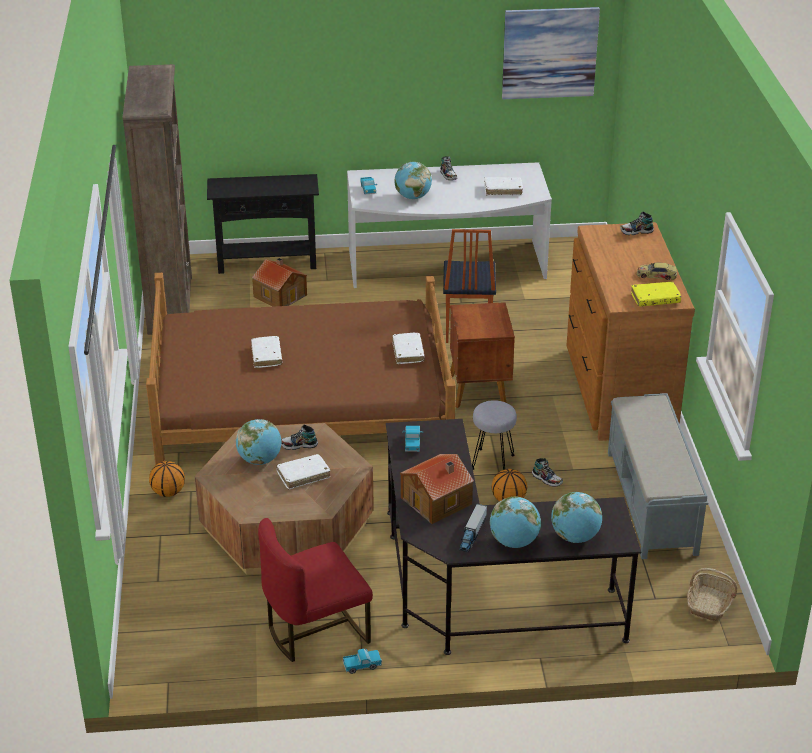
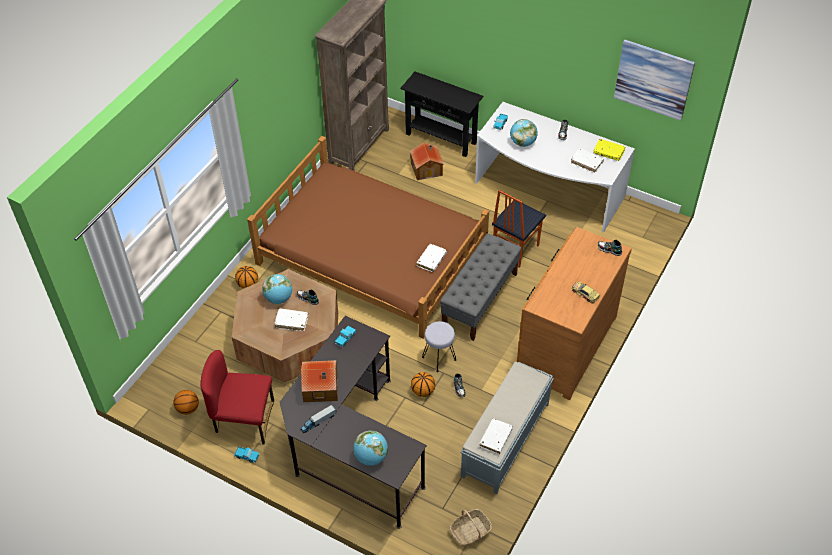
camera: 35 degrees right, 15 degrees up
white book [251,336,282,368] -> white book moved to [480,419,513,454]
brown nightstand [450,302,515,408] -> grey bench [440,234,522,341]
globe [490,497,541,548] -> none
yellow book [631,282,681,307] -> yellow book moved to [593,139,625,161]
none -> basketball [174,390,199,415]

